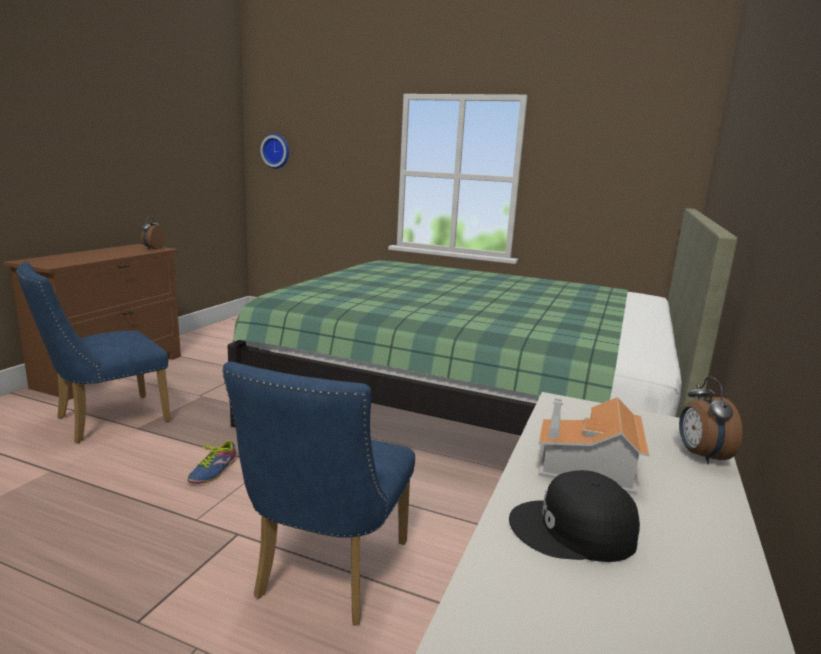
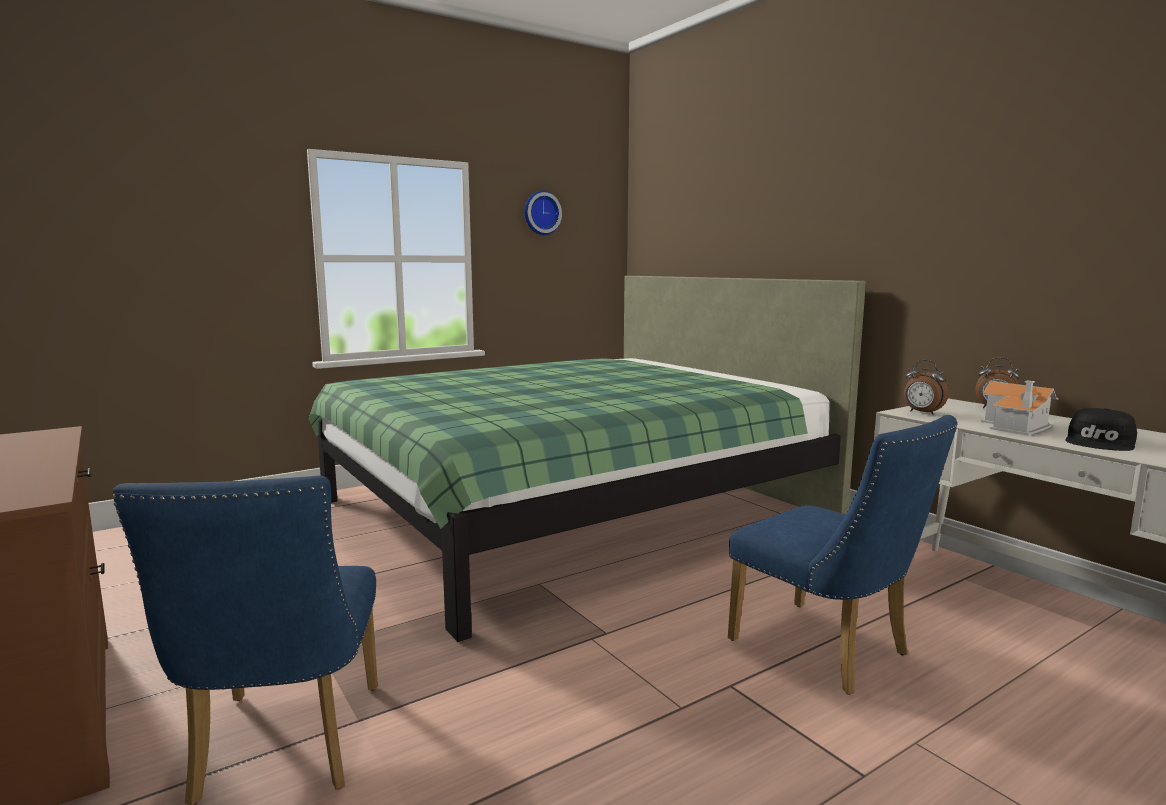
camera: 55 degrees left, 5 degrees down
alarm clock [141,216,165,250] -> alarm clock moved to [904,360,949,415]
shoe [187,437,236,484] -> none
wall clock [260,134,289,169] -> wall clock moved to [524,190,562,235]

